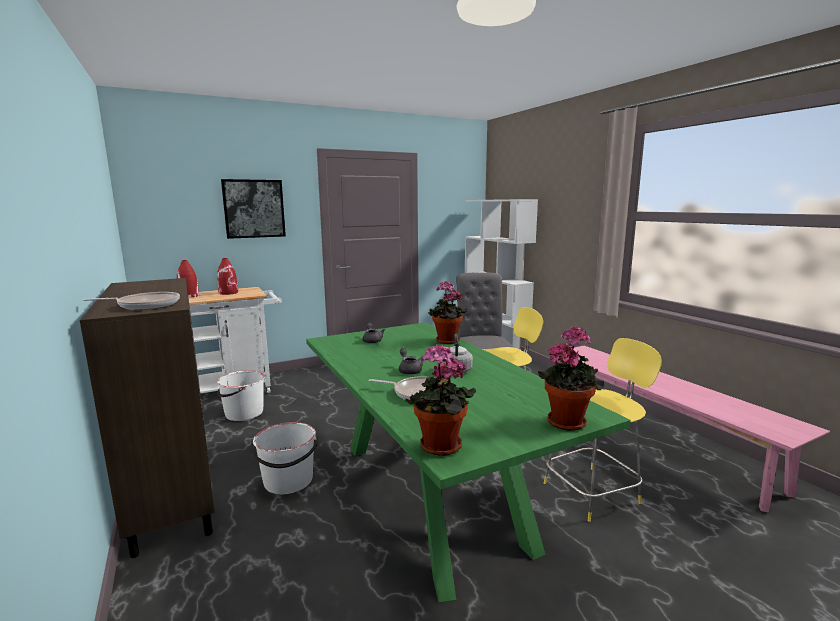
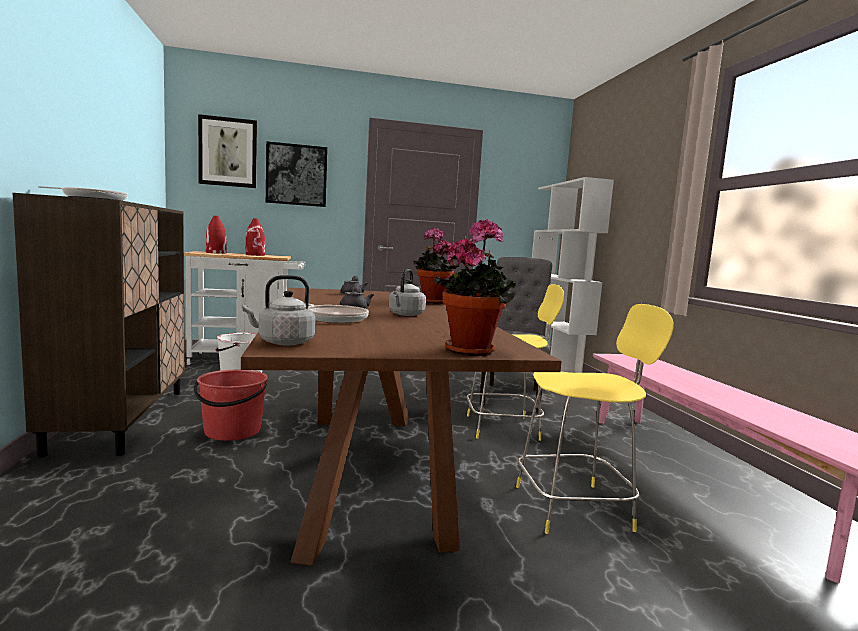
camera: 15 degrees right, 5 degrees down
white bucket [251,422,318,494] -> red bucket [194,369,268,441]
green dining table [306,322,631,603] -> brown dining table [241,288,562,566]
potted plant [405,344,476,456] -> grey kettle [242,275,315,346]
none -> picture [198,114,257,188]

